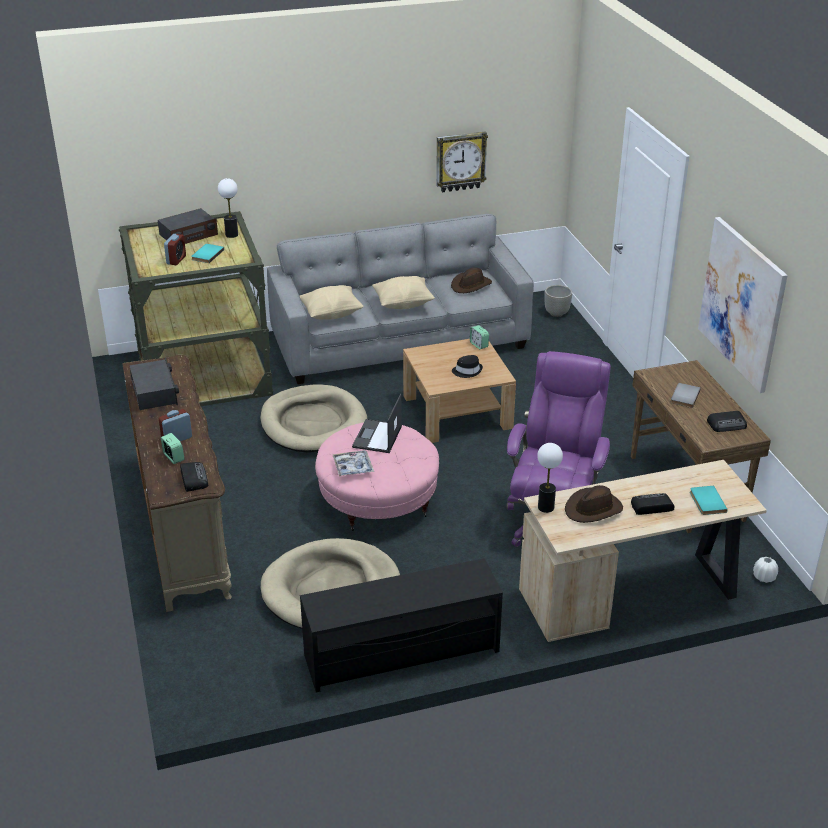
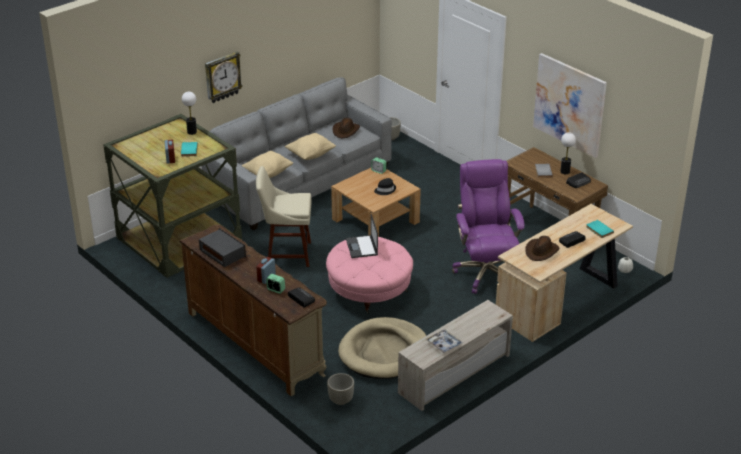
camera: 25 degrees left, 0 degrees up
radio [158,208,218,244] -> none
beige dog bed [260,385,367,453] -> beige stool [256,166,312,267]
black tv stand [300,558,503,693] -> white tv stand [398,300,513,411]
tray [332,450,374,477] -> tray moved to [425,329,463,354]
wall clock [436,131,488,192] -> wall clock moved to [205,51,243,103]
table lamp [537,443,563,513] -> table lamp moved to [560,132,576,174]
none -> grey planter [327,373,354,405]

